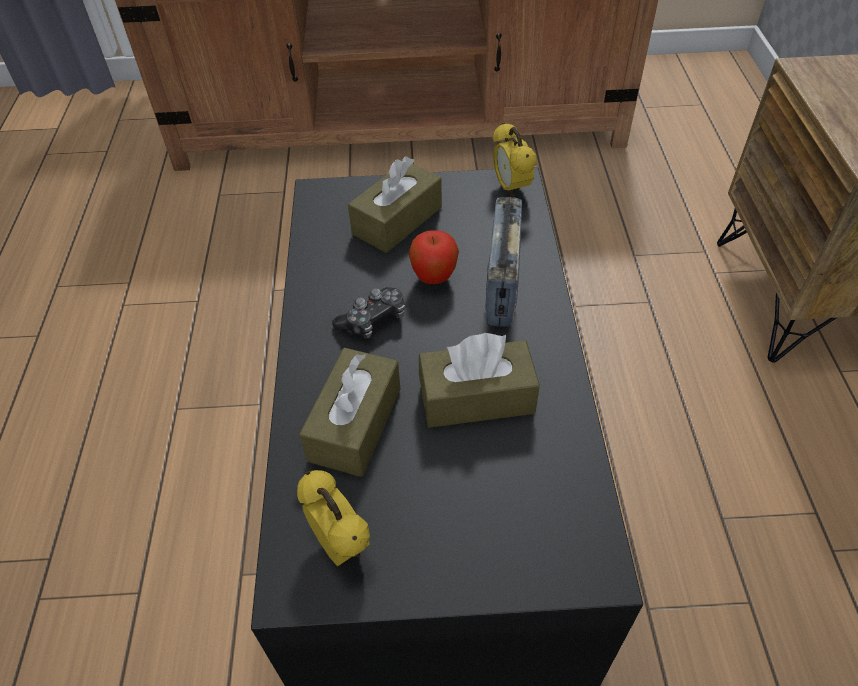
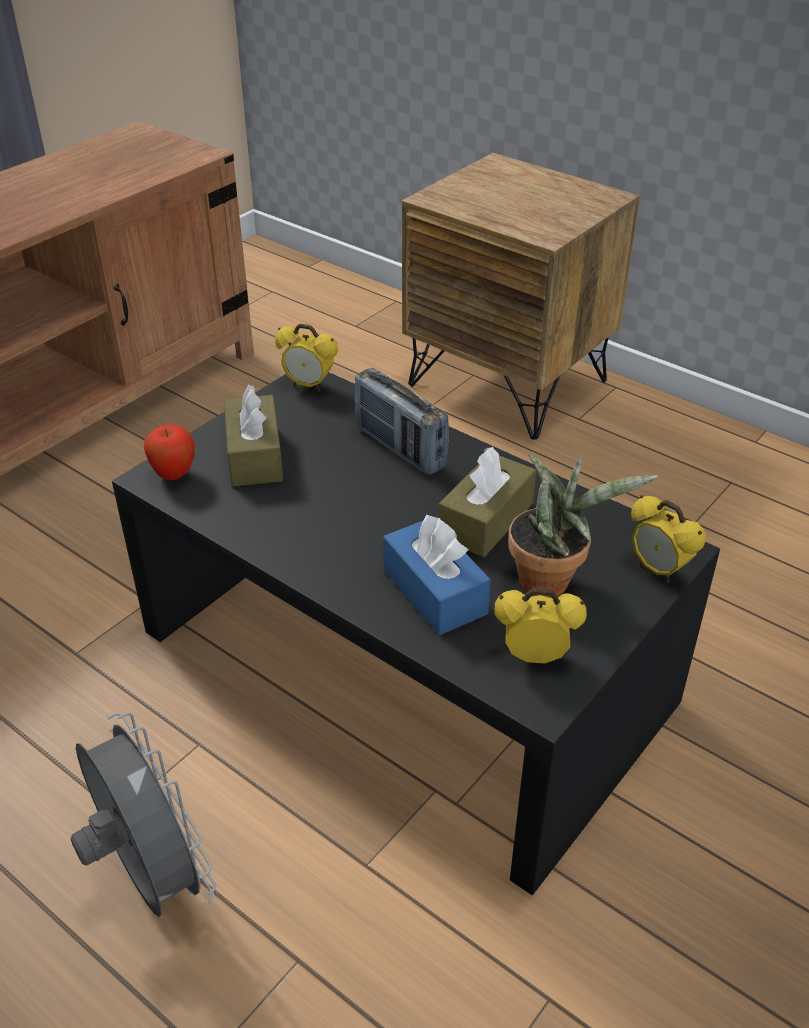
camera: 50 degrees left, 10 degrees down
brown tissue box [299,348,400,477] -> blue tissue box [383,515,491,635]
game controller [332,287,405,339] -> none
apple [408,230,459,284] -> apple moved to [144,424,195,480]
none -> grey fan [71,713,216,917]
none -> potted plant [508,453,659,598]
none -> alarm clock [631,495,706,583]

